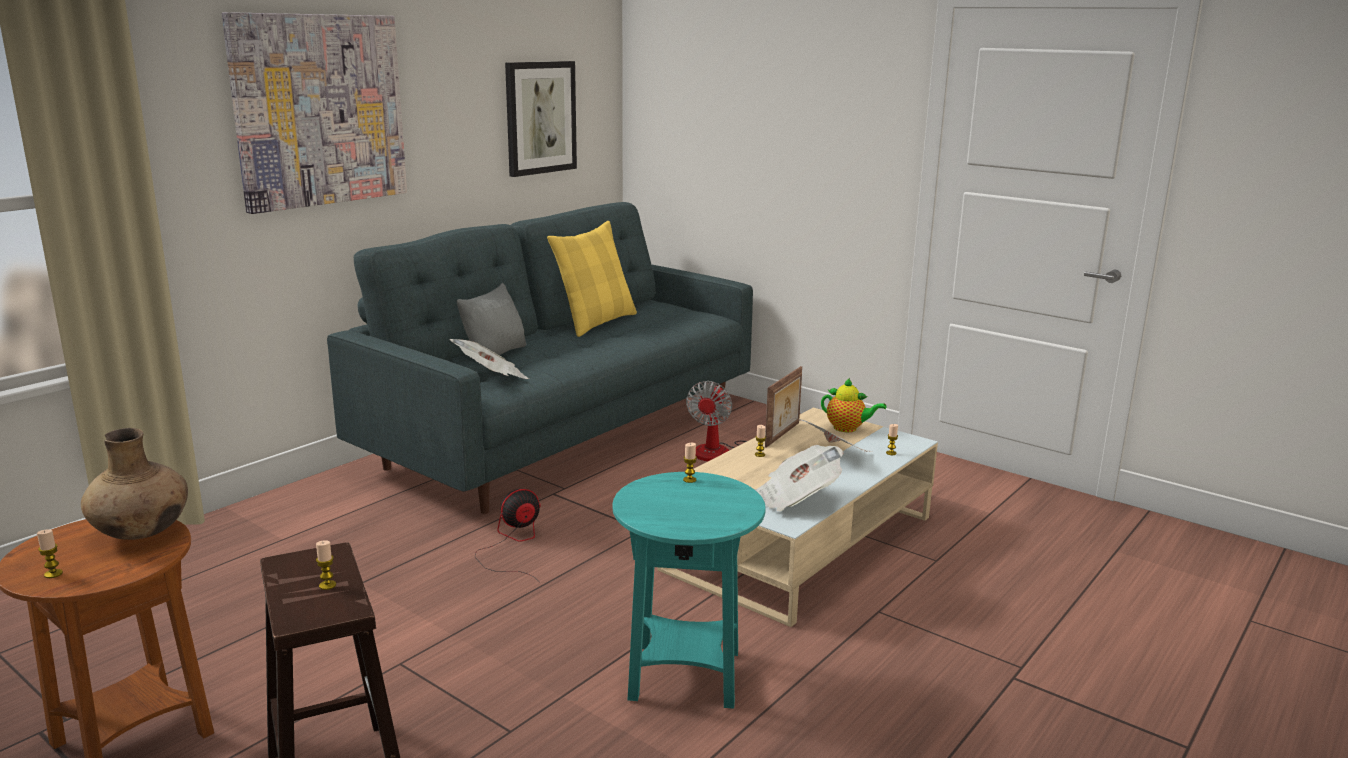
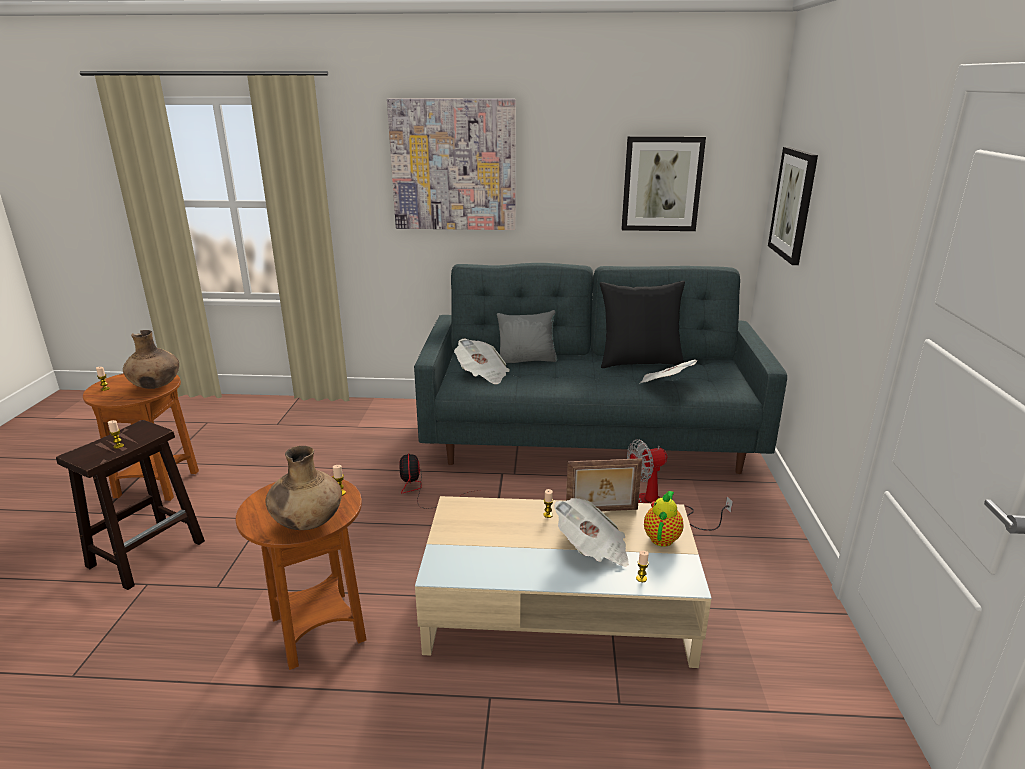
camera: 55 degrees right, 5 degrees up
fan [475,489,541,583] -> fan turned 120 degrees counterclockwise [399,453,480,509]
yellow pillow [547,221,637,337] -> black pillow [600,281,685,368]
turquoise side table [612,472,766,709] -> brown side table [236,476,366,670]
newspaper [755,445,844,512] -> newspaper moved to [639,359,697,384]
teapot [821,378,886,432] -> teapot turned 150 degrees counterclockwise [644,491,683,547]
none -> brown vase [265,446,342,530]
none -> picture [768,147,818,265]

